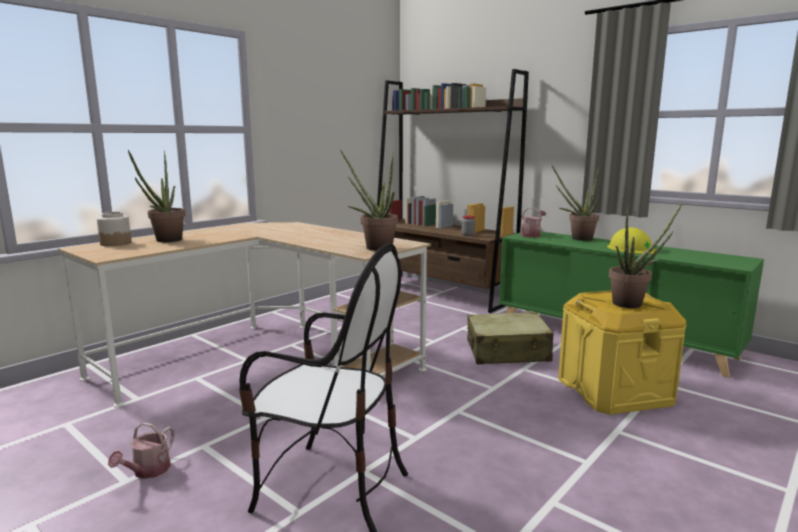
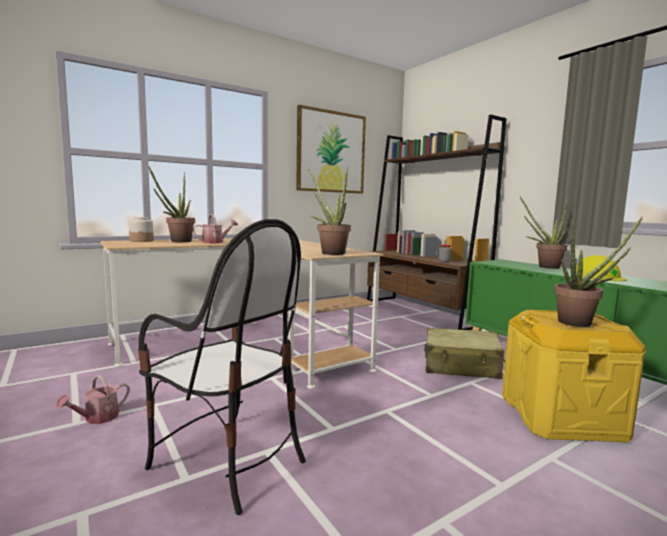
camera: 15 degrees right, 5 degrees down
watering can [521,207,546,237] -> watering can moved to [193,214,238,244]
none -> picture [296,105,366,194]

